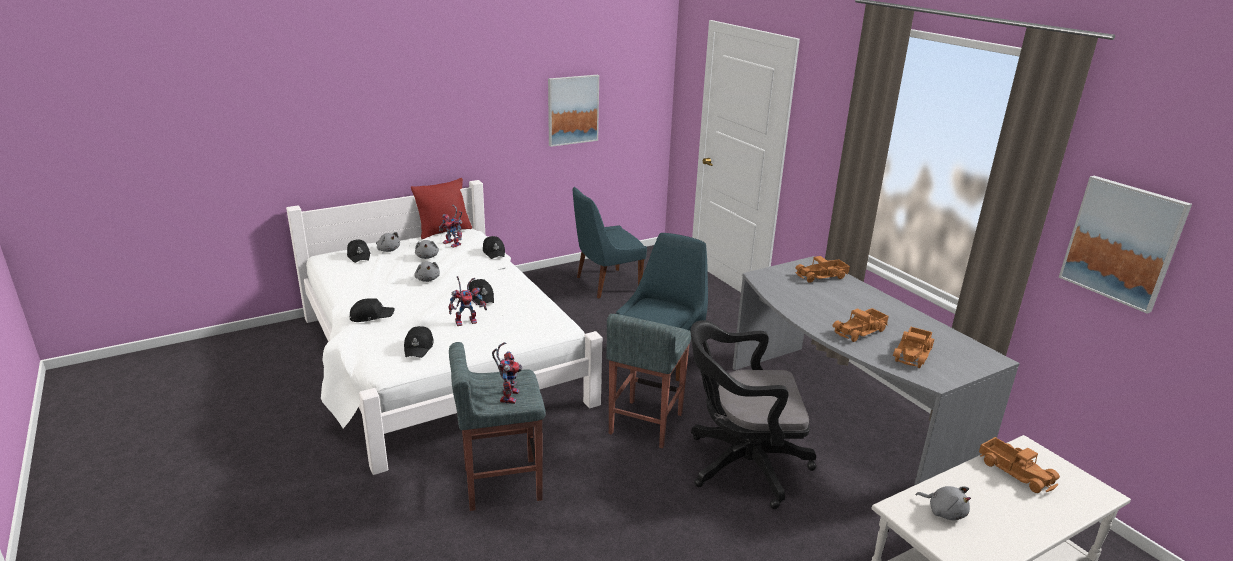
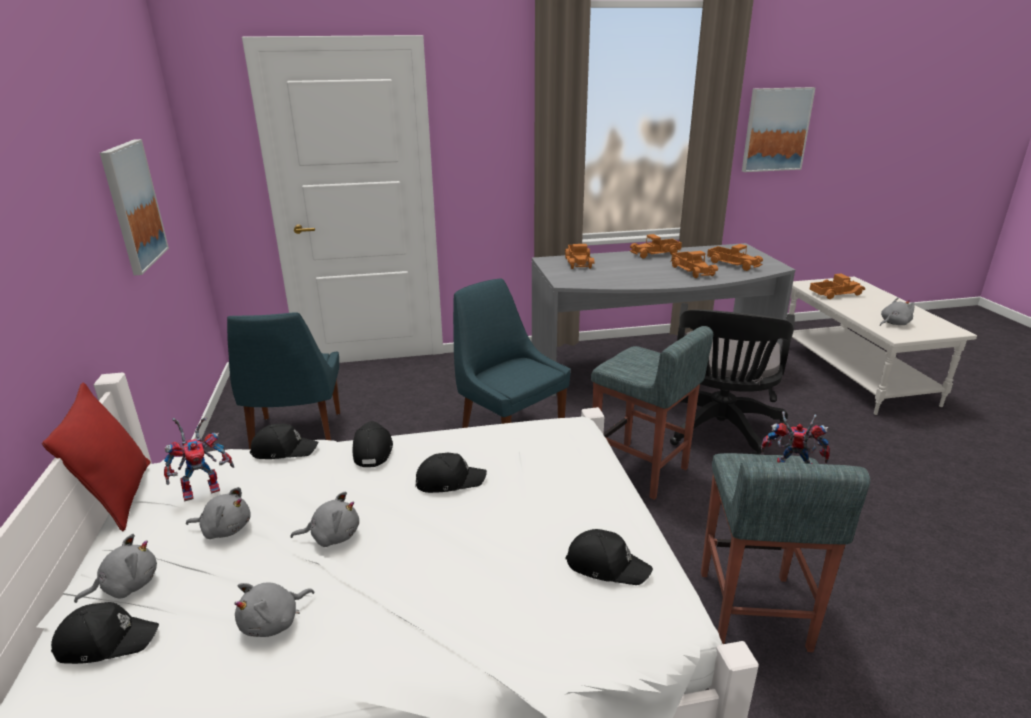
camera: 70 degrees left, 0 degrees up
black cap [350,298,395,322] -> black cap moved to [352,421,393,467]
toy robot [448,276,487,326] -> none
none -> grey plush toy [234,583,314,637]
none -> toy truck [630,234,682,258]

